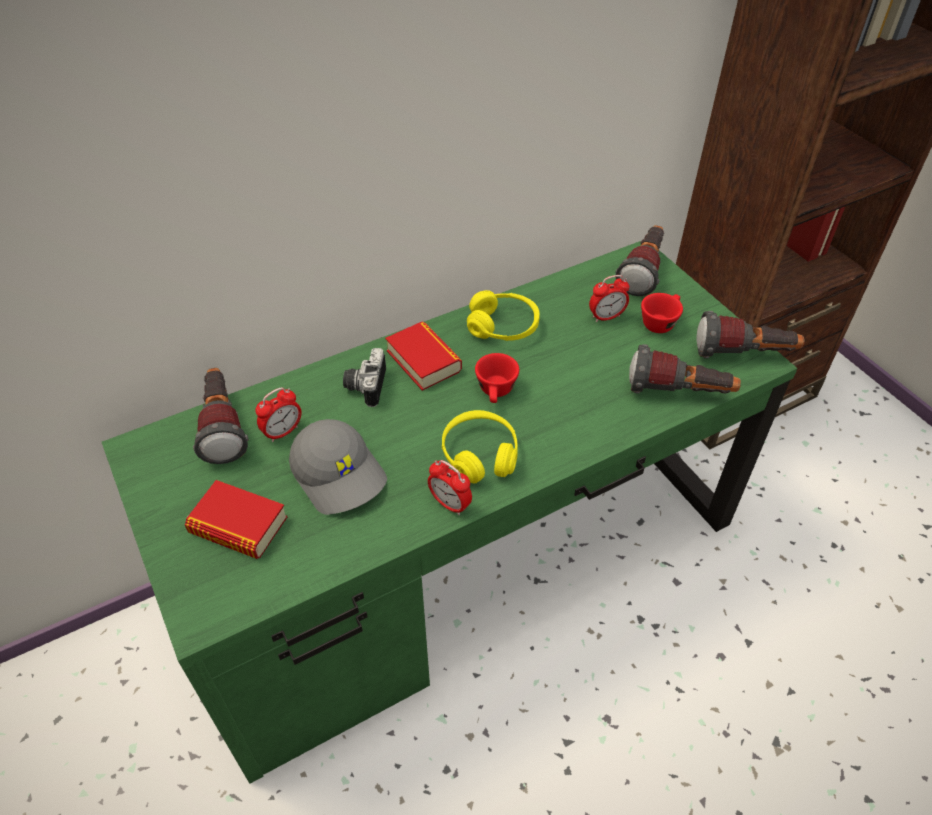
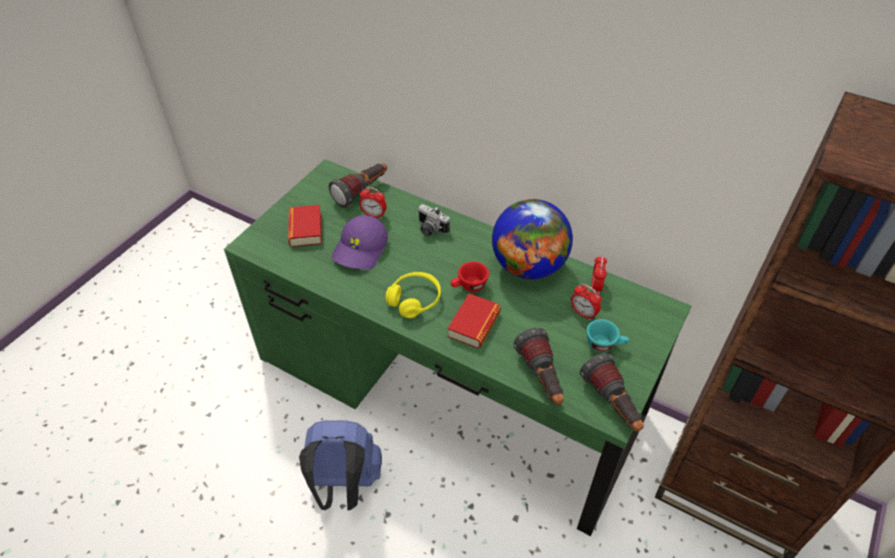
camera: 60 degrees right, 0 degrees up
grey cap [289,419,387,515] -> purple cap [332,215,388,269]
camera [343,348,386,407] -> camera turned 120 degrees counterclockwise [418,204,450,236]
book [385,322,462,391] -> book moved to [447,293,501,349]
alarm clock [428,460,472,515] -> alarm clock moved to [592,255,607,294]
yellow headphones [467,290,540,341] -> globe [492,199,573,279]
flashlight [615,225,664,296] -> none
red cup [641,293,683,333] -> turquoise cup [586,319,629,352]
none -> blue backpack [299,420,382,511]

